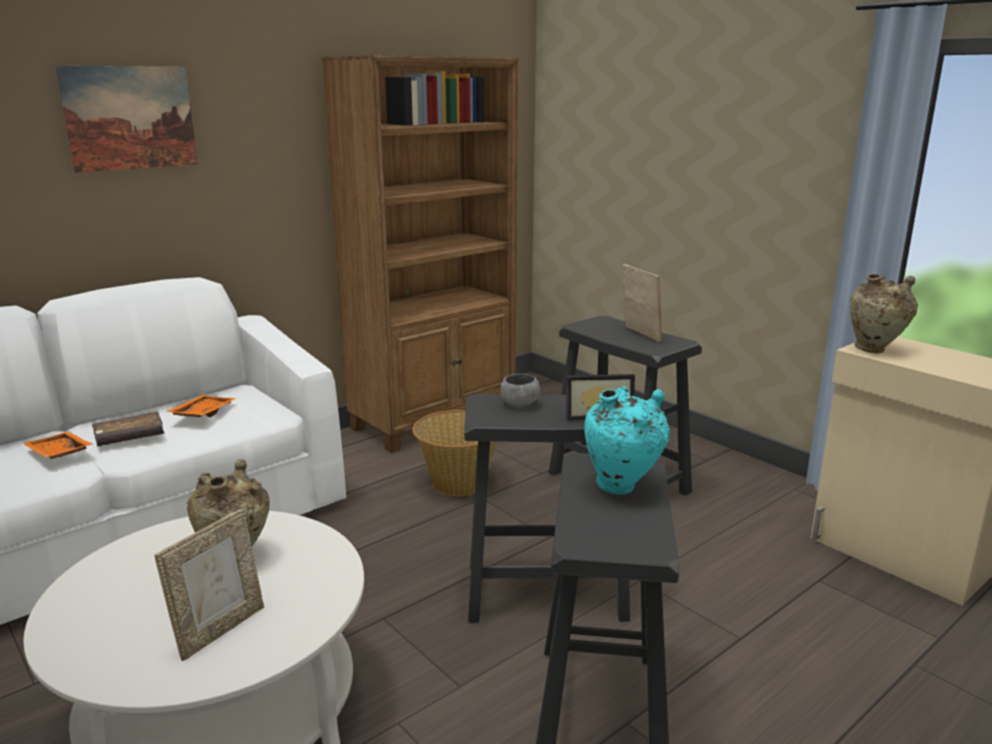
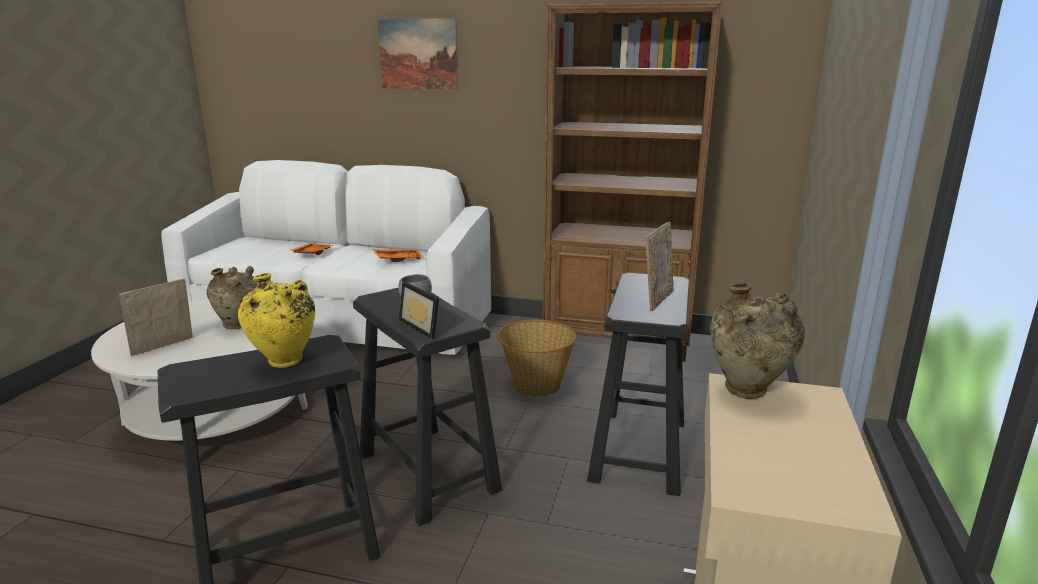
camera: 55 degrees right, 0 degrees up
brown book [92,411,165,446] -> none
picture frame [154,509,264,661] -> picture frame turned 135 degrees clockwise [119,278,193,356]
turquoise vase [584,386,670,494] -> yellow vase [238,273,315,368]

